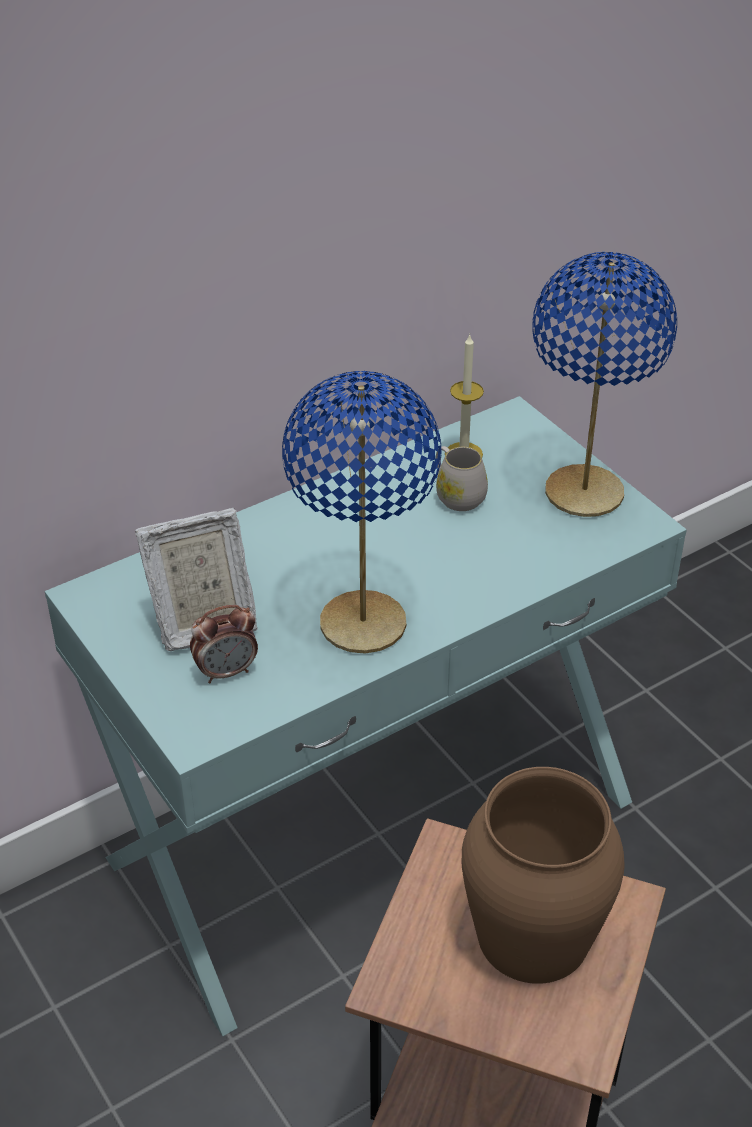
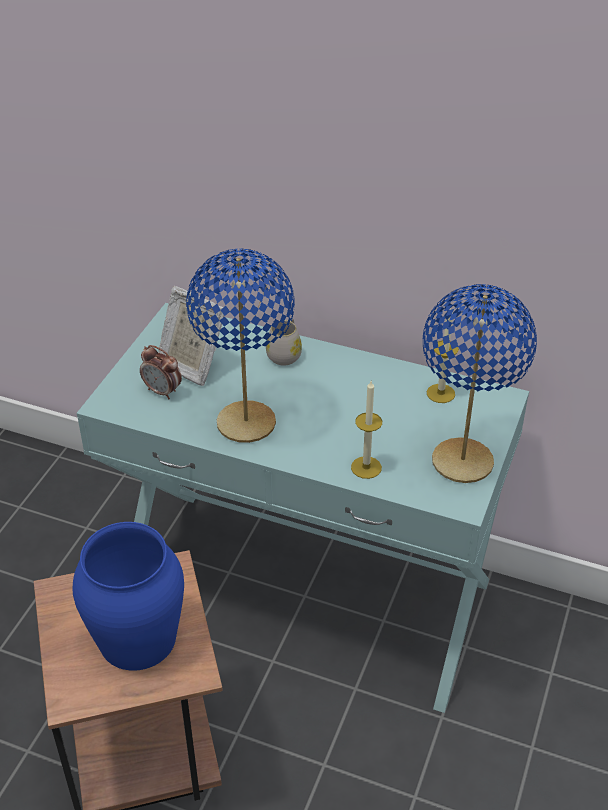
camera: 55 degrees right, 0 degrees up
white mug [436,446,488,511] -> white mug moved to [266,319,302,366]
brown vase [462,767,625,984] -> blue vase [73,522,184,671]
none -> candle [351,381,382,479]

